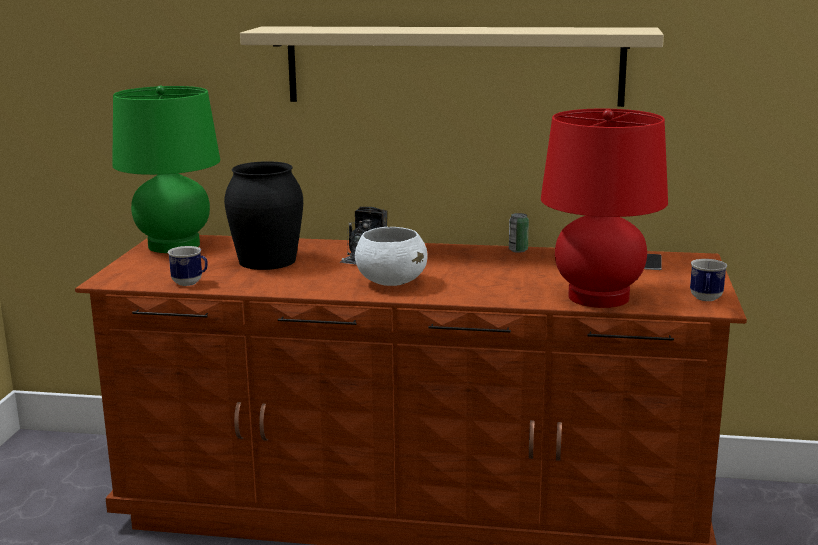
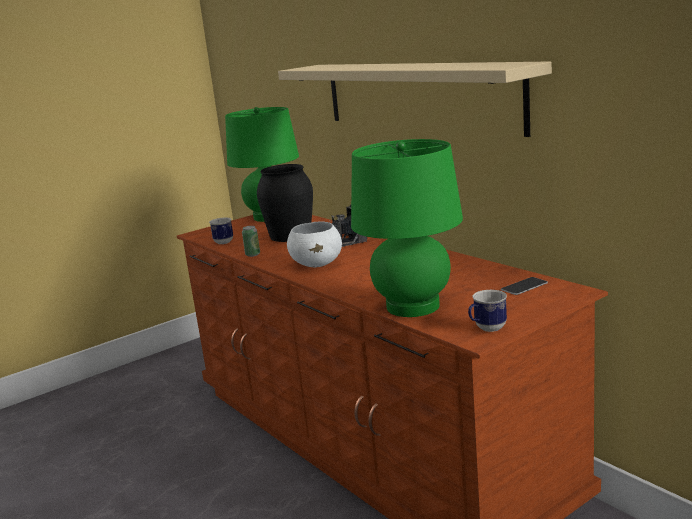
camera: 45 degrees right, 0 degrees up
can [509,213,529,253] -> can moved to [242,226,260,257]
red table lamp [541,109,668,308] -> green table lamp [351,139,463,317]

